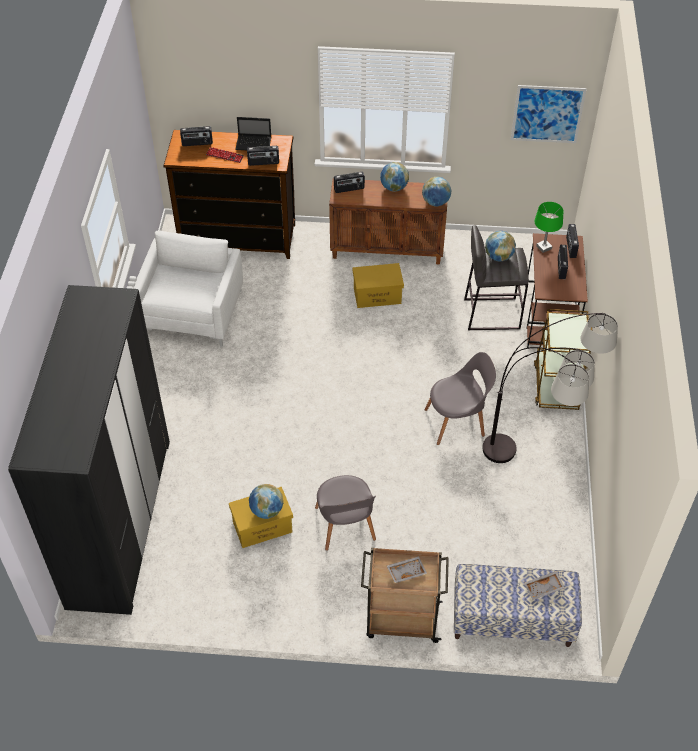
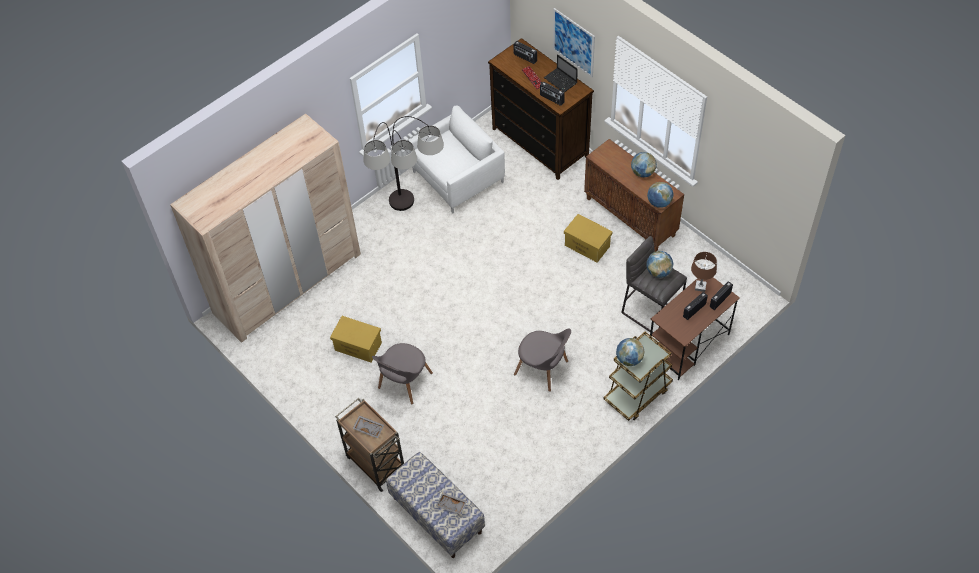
camera: 45 degrees right, 5 degrees up
black wardrobe [8,285,170,615] -> beige wardrobe [170,114,361,343]
globe [249,484,283,519] -> globe moved to [616,338,645,366]
radio [334,172,365,193] -> none
floor lamp [482,313,618,463] -> floor lamp moved to [363,116,444,211]
picture [511,85,587,143] -> picture moved to [553,8,595,77]
green table lamp [535,202,563,253] -> brown table lamp [691,252,717,292]

